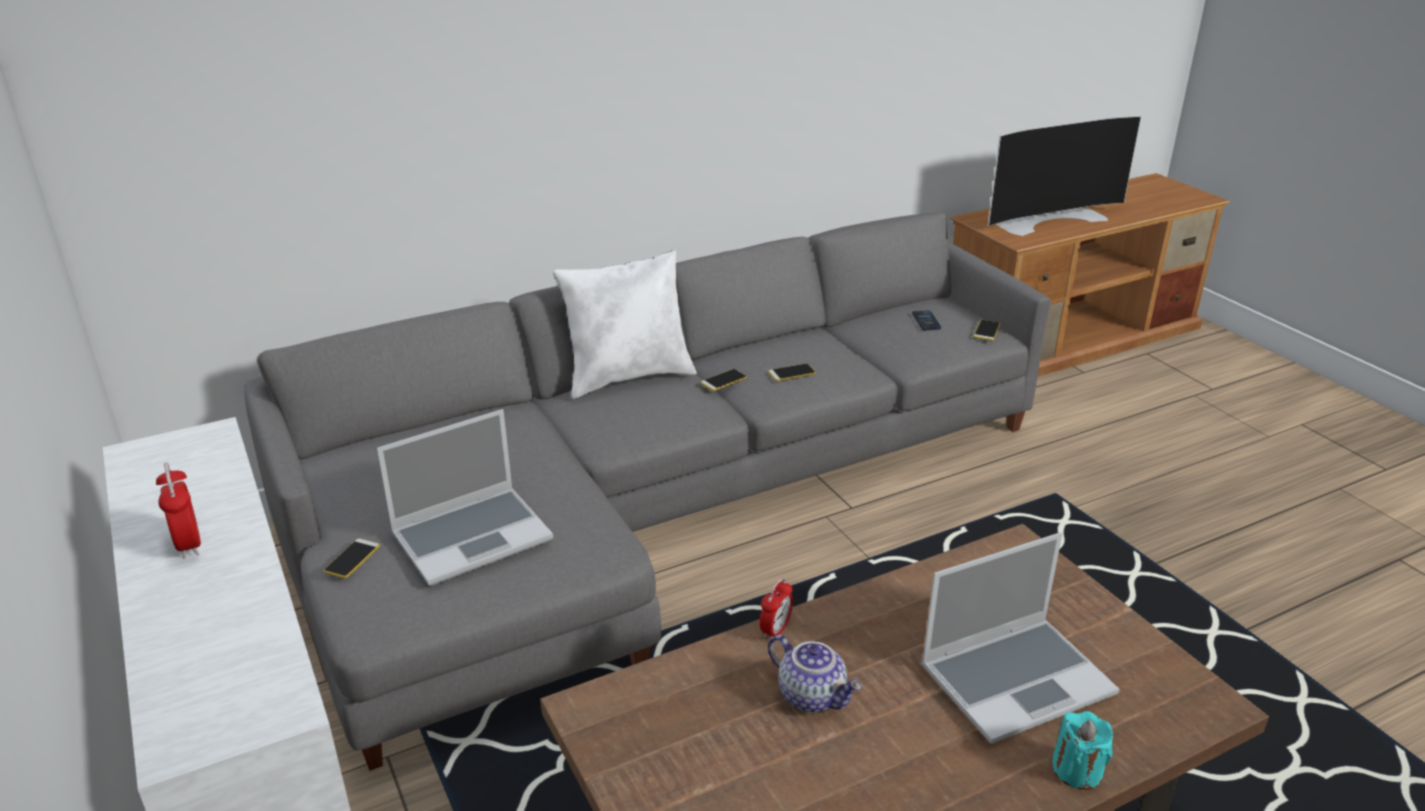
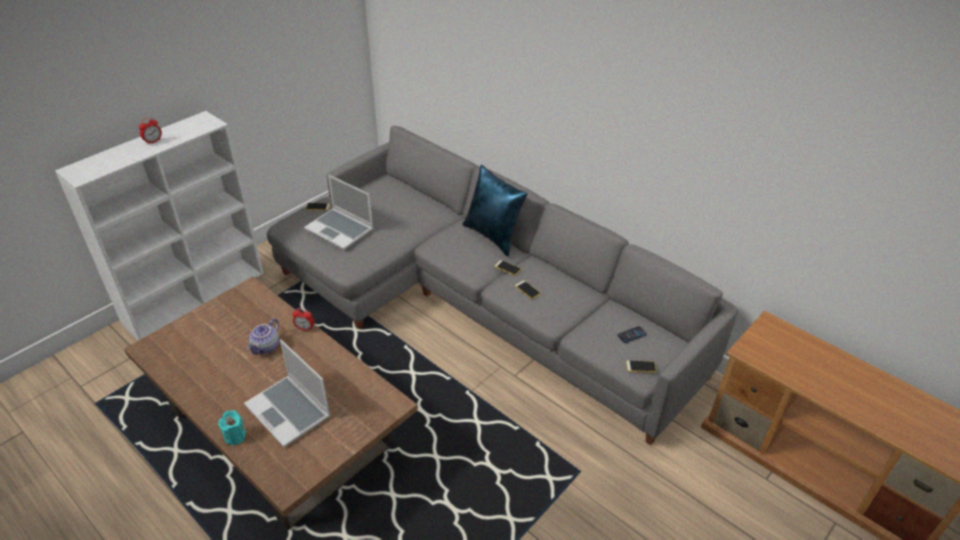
camera: 70 degrees right, 10 degrees up
white pillow [553,250,697,399] -> blue pillow [462,165,527,257]
television [988,116,1141,236] -> none

